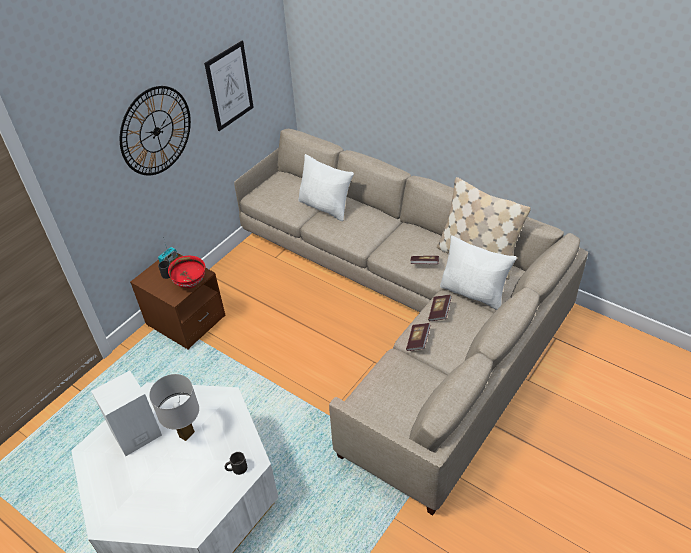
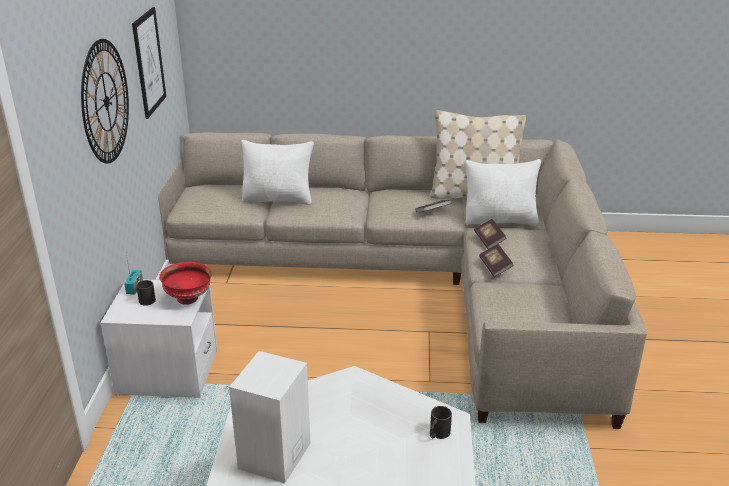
camera: 35 degrees left, 15 degrees down
brown nightstand [130,253,226,349] -> white nightstand [100,279,218,398]
white table lamp [149,374,199,441] -> none

